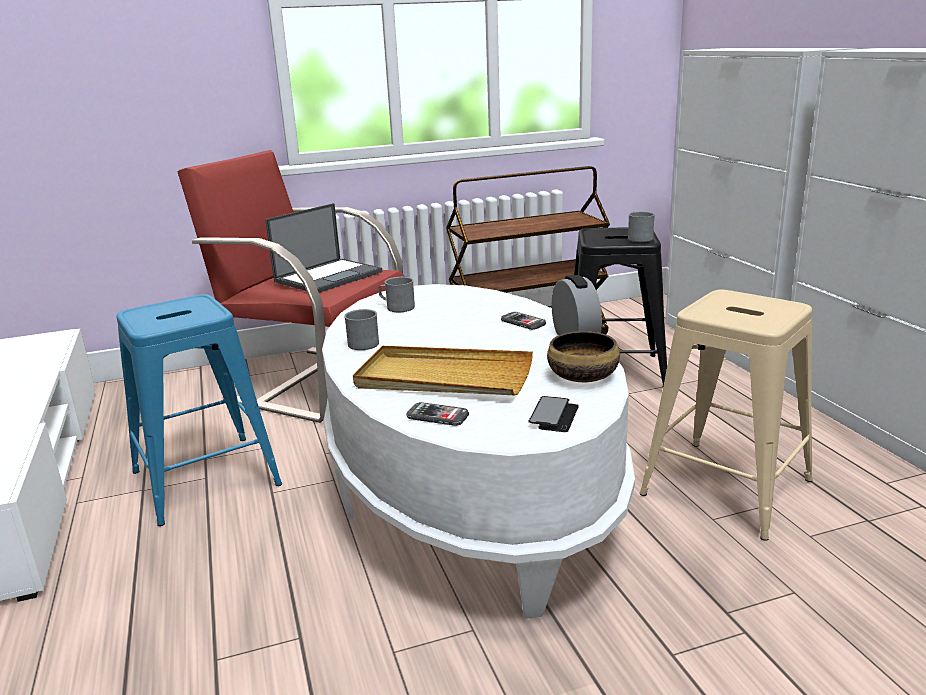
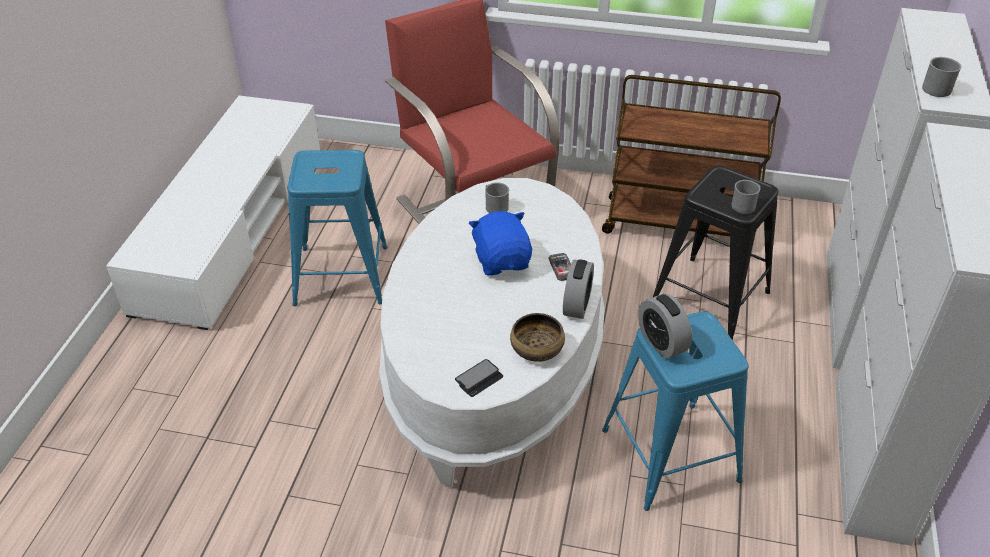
camera: 30 degrees right, 20 degrees up
laptop [265,203,382,293] -> none
grey mug [344,309,379,350] -> grey mug moved to [922,57,961,97]
beige tray [353,346,533,395] -> none
phone [406,402,469,426] -> none
beige stool [640,290,813,541] -> blue stool [602,312,749,511]
none -> blue plush toy [469,211,532,275]
none -> alarm clock [638,294,692,359]

